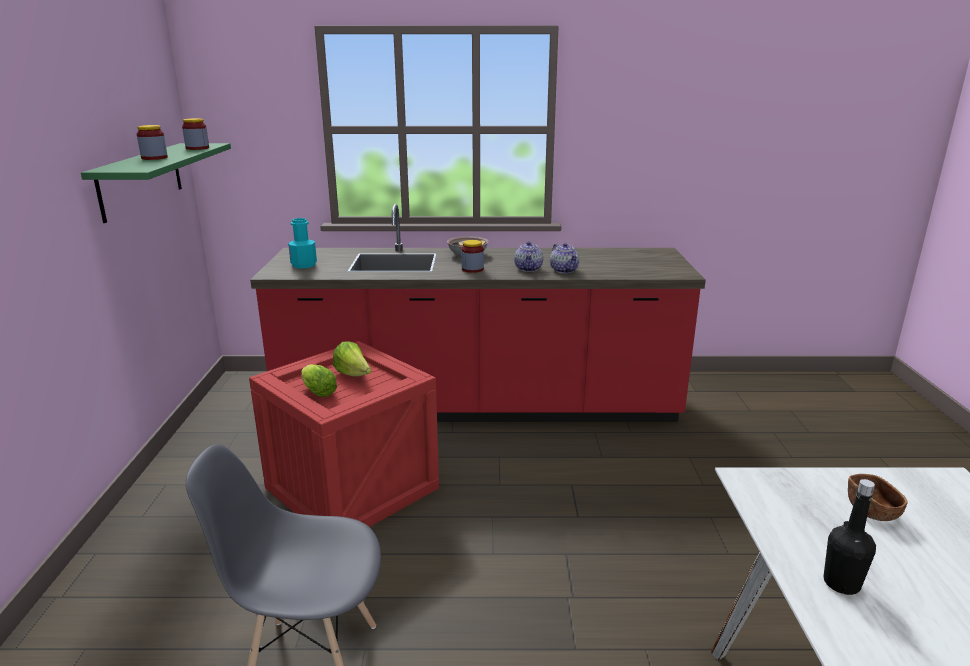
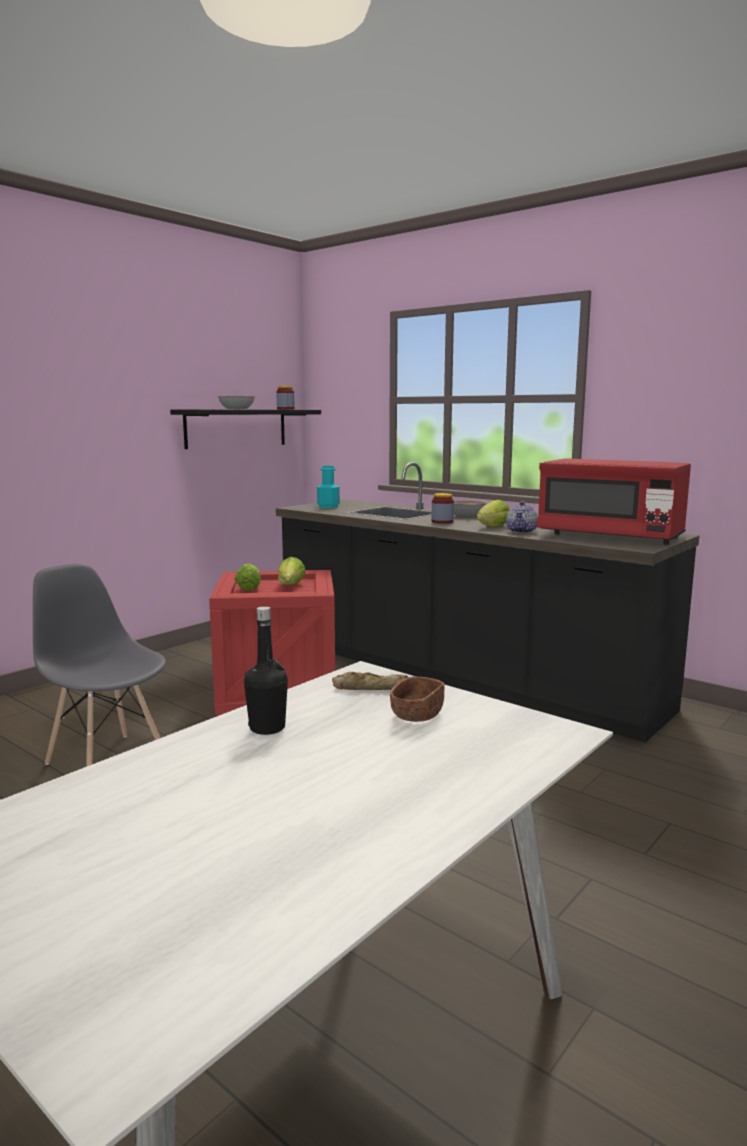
camera: 40 degrees right, 10 degrees down
green shelf [81,143,231,223] -> black shelf [170,409,321,449]
jar [137,125,168,160] -> bowl [218,396,255,409]
red counter [250,204,706,422] -> black counter [276,462,700,743]
teapot [514,241,543,272] -> lettuce [477,500,510,527]
none -> bread [332,672,408,690]
none -> red microwave [536,458,691,545]

